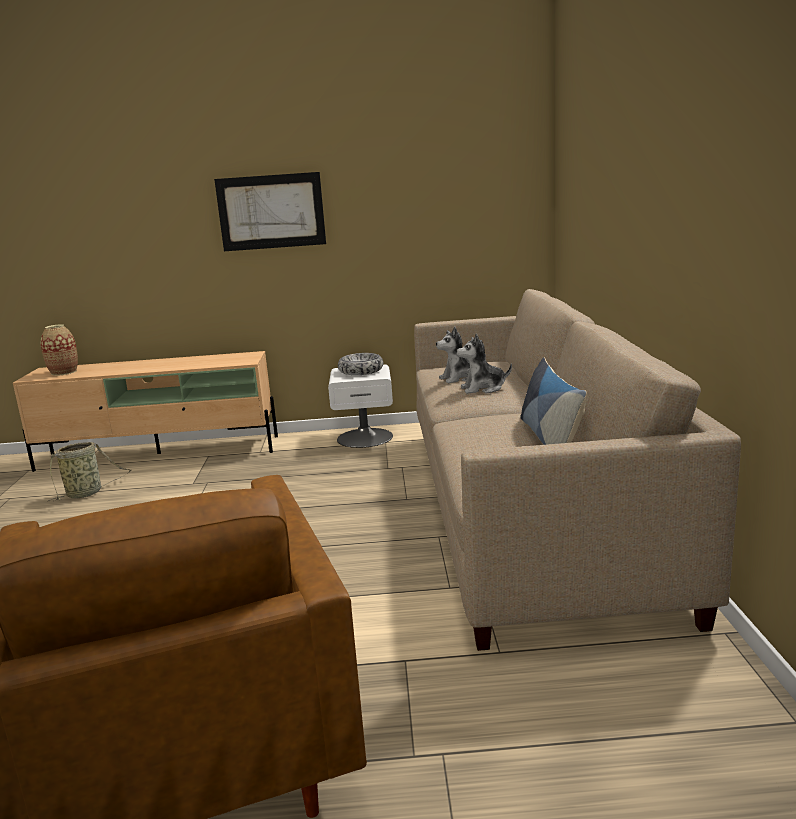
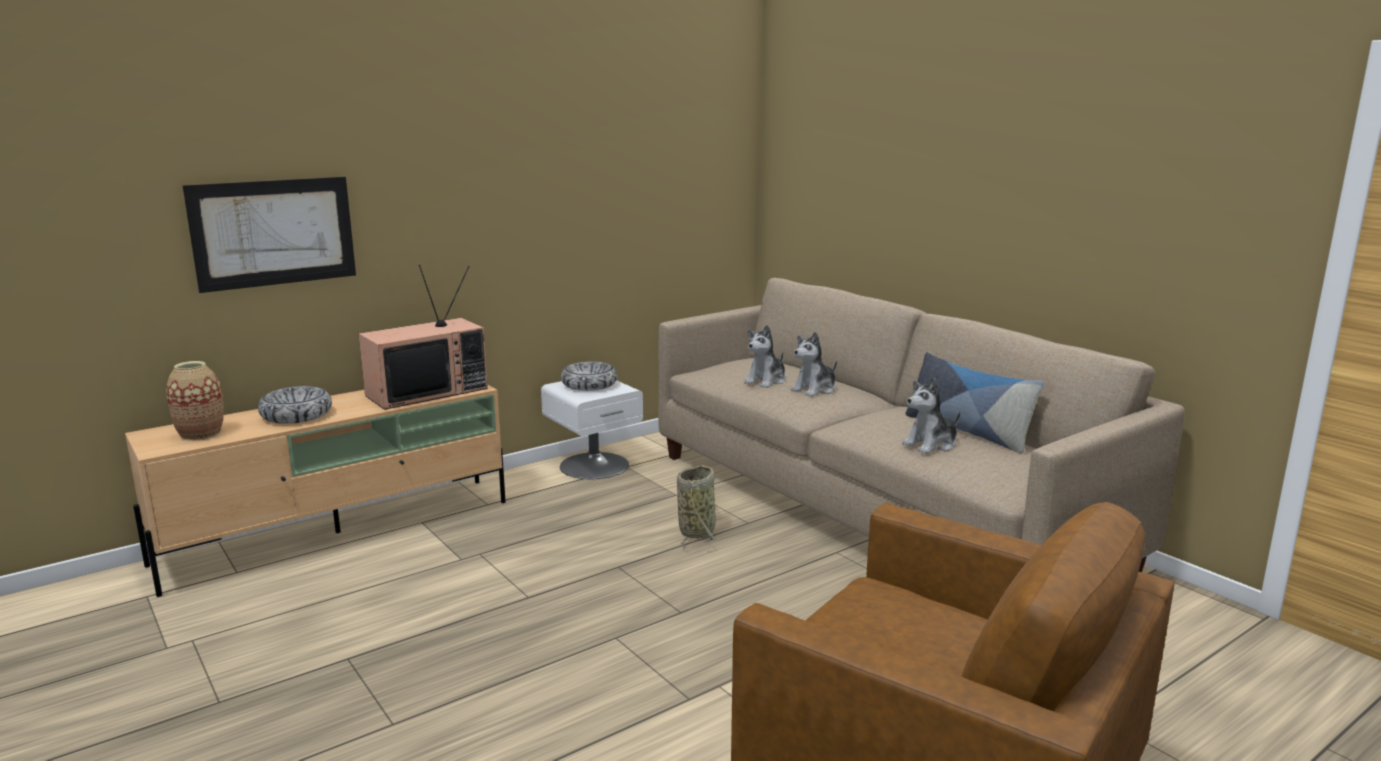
camera: 35 degrees left, 0 degrees up
basket [47,442,132,502] -> basket moved to [677,465,716,548]
picture [214,172,326,251] -> picture moved to [183,177,356,293]
none -> bowl [258,386,332,424]
none -> television [359,265,488,410]
none -> plush toy [902,378,960,454]

